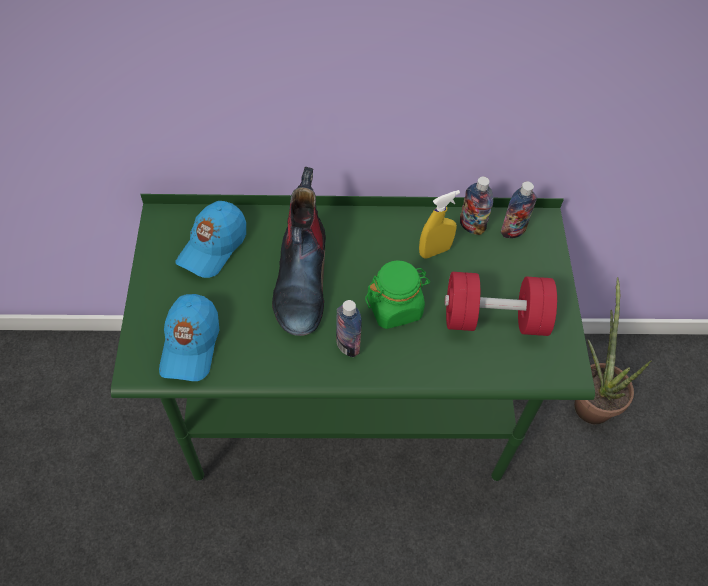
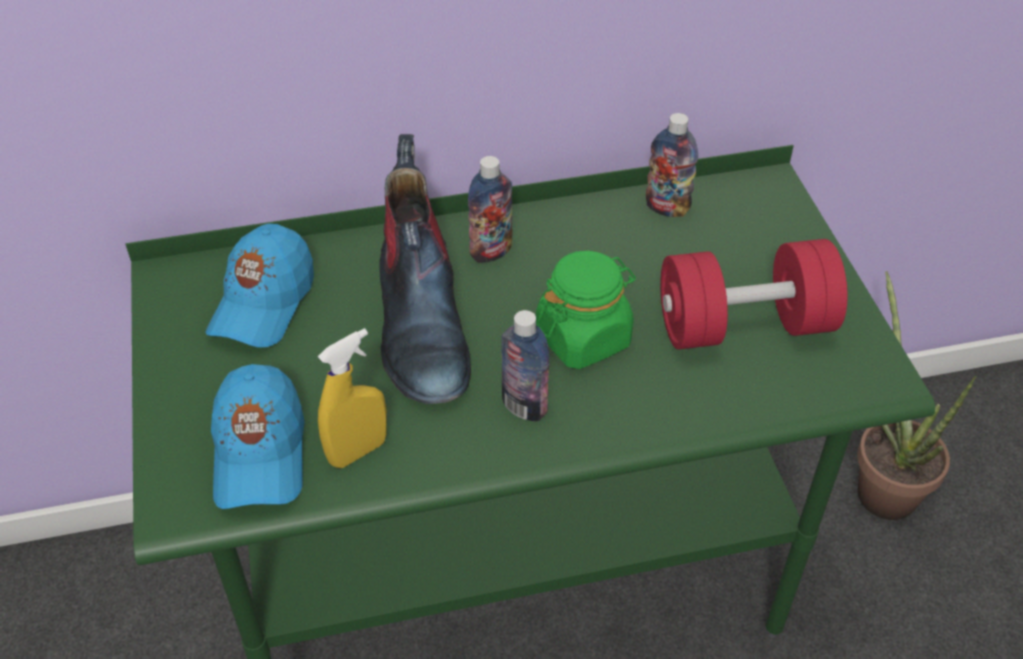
camera: 10 degrees left, 10 degrees down
yellow spray bottle [419,190,460,259] -> yellow spray bottle moved to [318,328,387,468]
bottle [501,181,537,238] -> bottle moved to [468,156,512,263]

